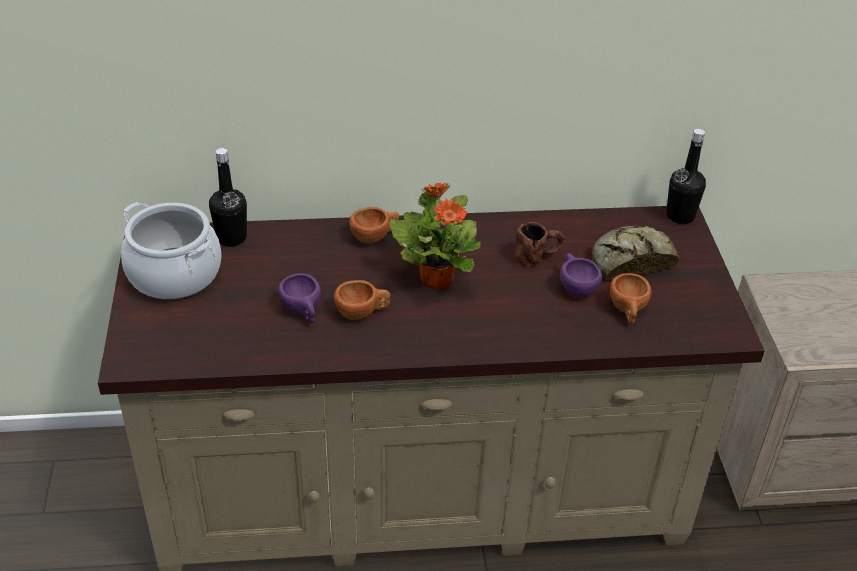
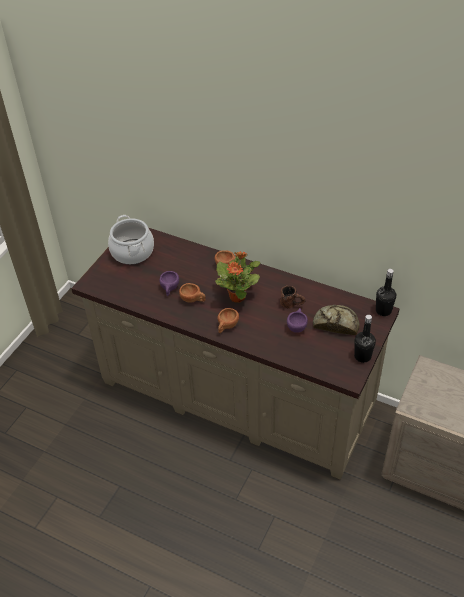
camera: 35 degrees right, 5 degrees up
black bottle [209,148,247,247] -> black bottle moved to [354,315,376,363]
brown cup [610,273,651,324] -> brown cup moved to [218,308,239,333]

